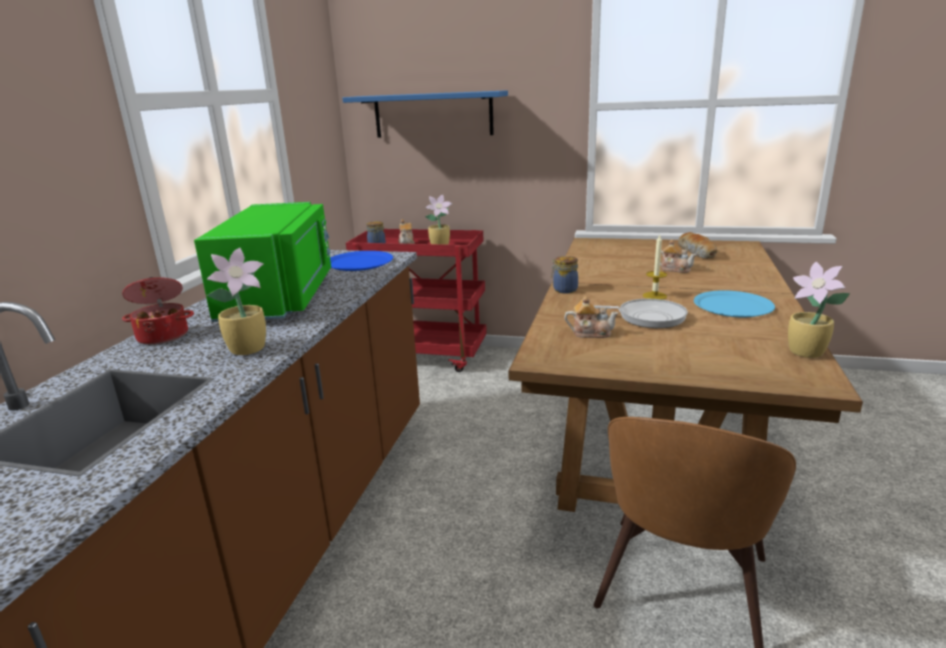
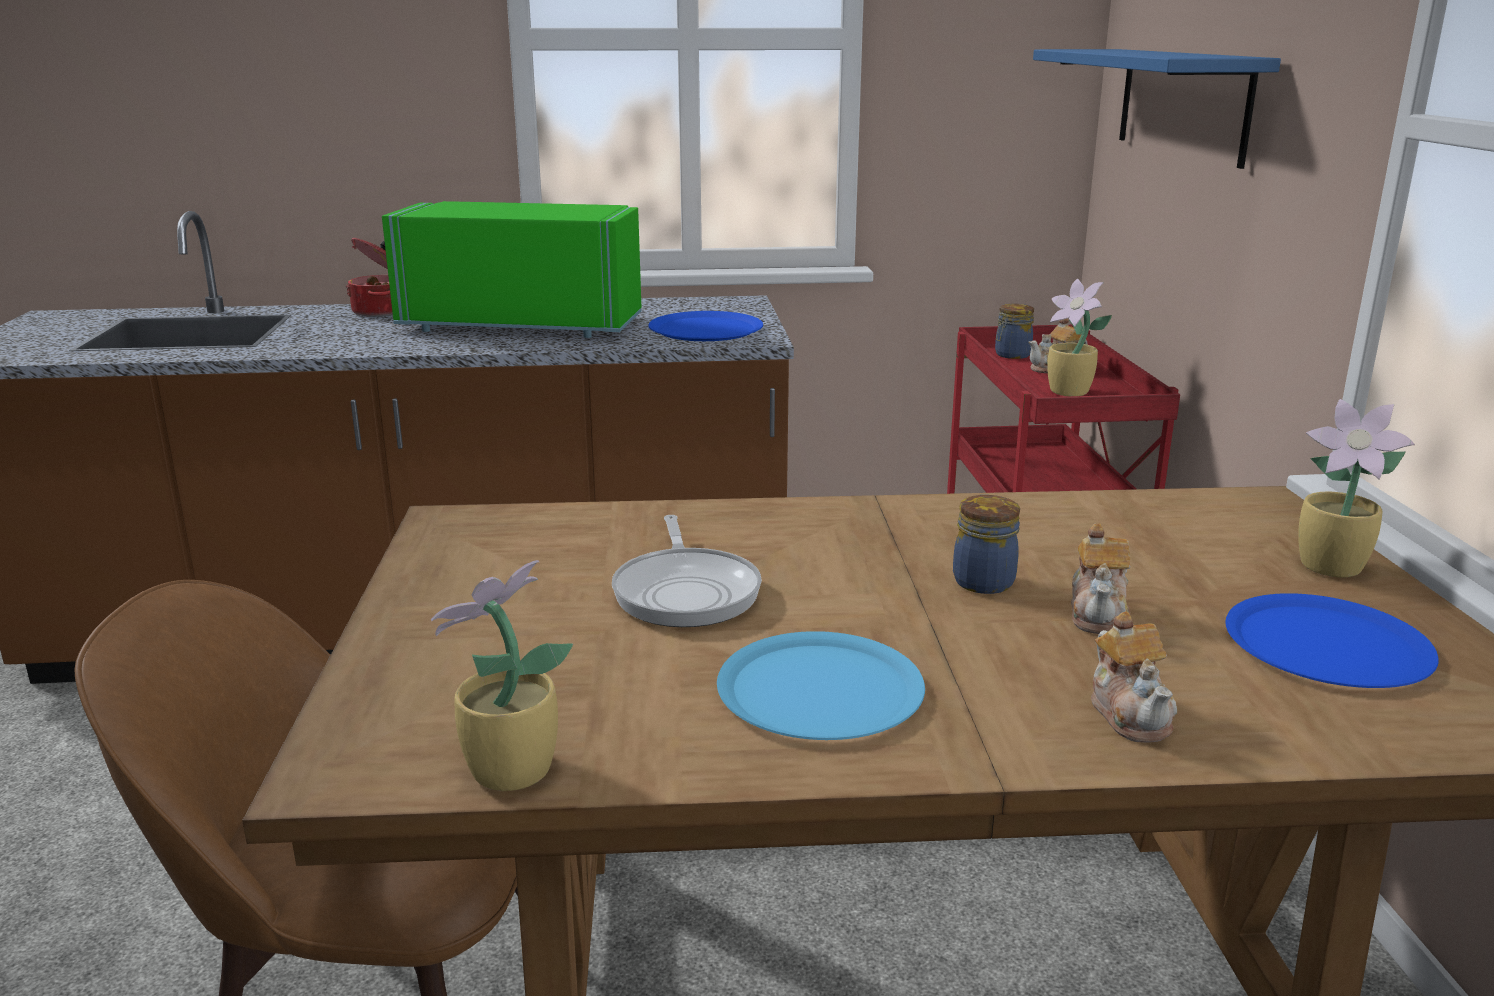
camera: 70 degrees right, 0 degrees up
green microwave [194,202,331,322] -> green microwave turned 150 degrees counterclockwise [382,201,642,338]
potted plant [206,248,266,355] -> potted plant moved to [1298,399,1415,578]
jar [551,256,578,293] -> jar moved to [953,495,1020,594]
teapot [564,296,619,338] -> teapot moved to [1091,611,1177,743]
candle [643,235,667,300] -> none
bread [678,232,718,259] -> blue plate [1225,593,1439,688]

